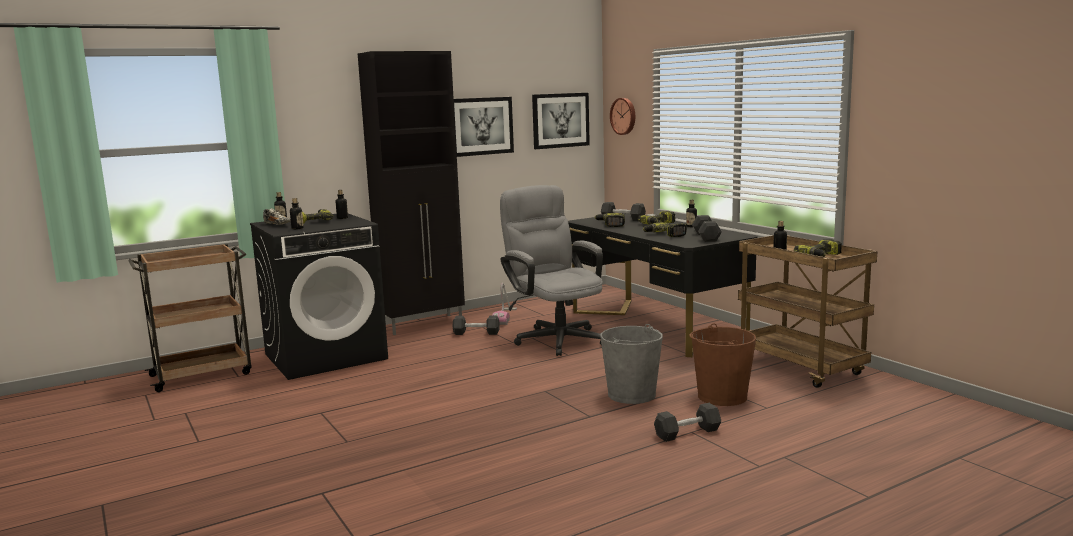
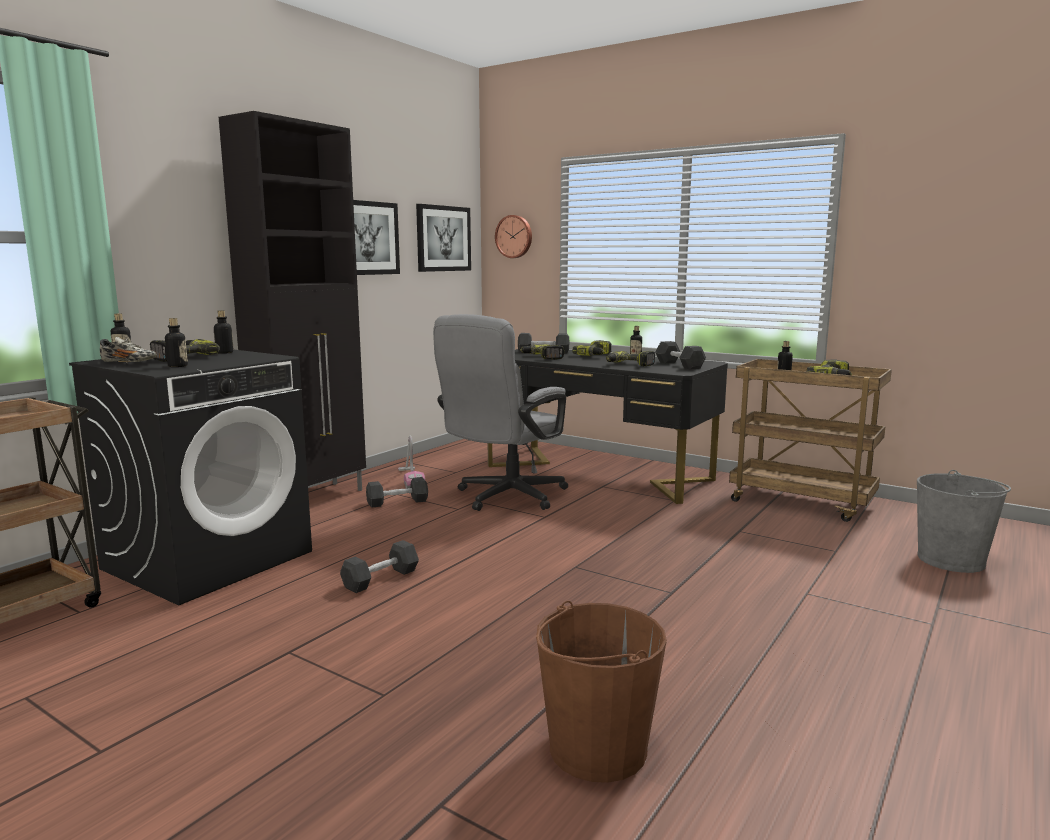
camera: 25 degrees left, 0 degrees up
grey office chair [500,185,603,356] -> grey office chair turned 90 degrees counterclockwise [433,314,568,511]
grey bucket [600,324,663,404] -> grey bucket moved to [917,470,1011,573]
black dumbbell [654,403,721,442] -> black dumbbell moved to [340,540,419,593]
brown bucket [689,323,756,406] -> brown bucket moved to [536,601,667,783]

